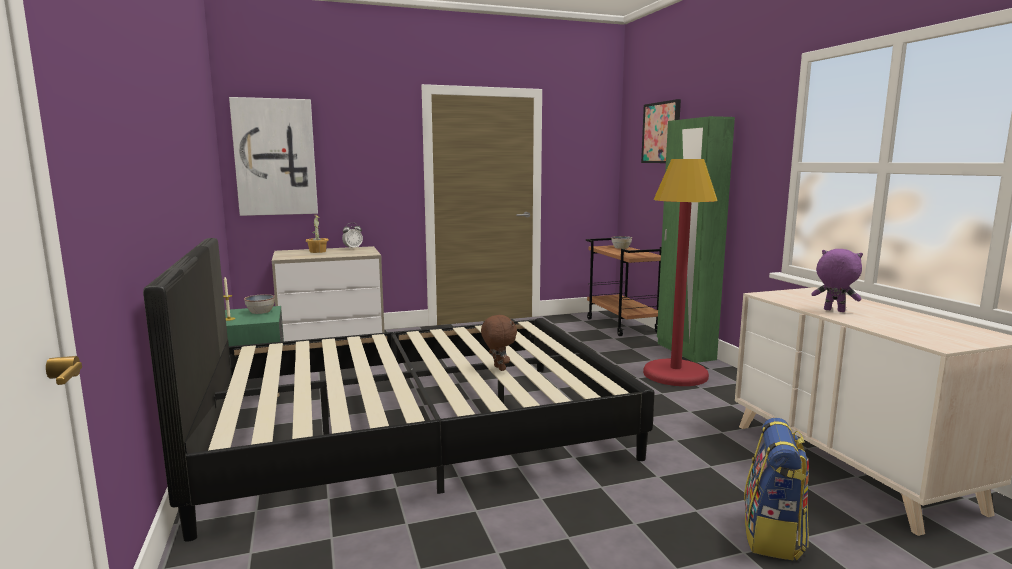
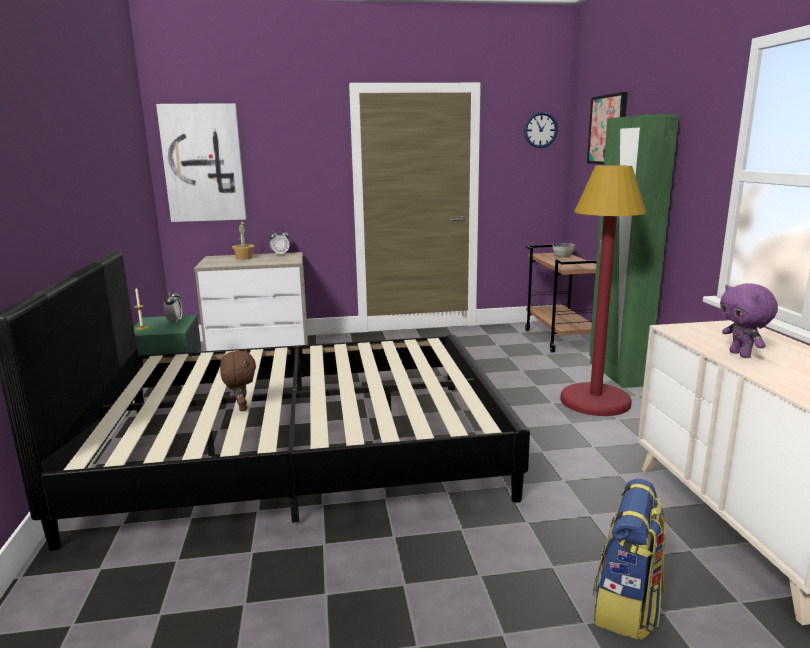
camera: 10 degrees right, 5 degrees up
bowl [244,294,275,314] -> alarm clock [164,290,182,323]
brown plush toy [481,314,517,371] -> brown plush toy moved to [220,349,256,411]
purple plush toy [811,249,863,312] -> purple plush toy turned 150 degrees counterclockwise [720,283,778,358]
none -> wall clock [524,112,558,148]

